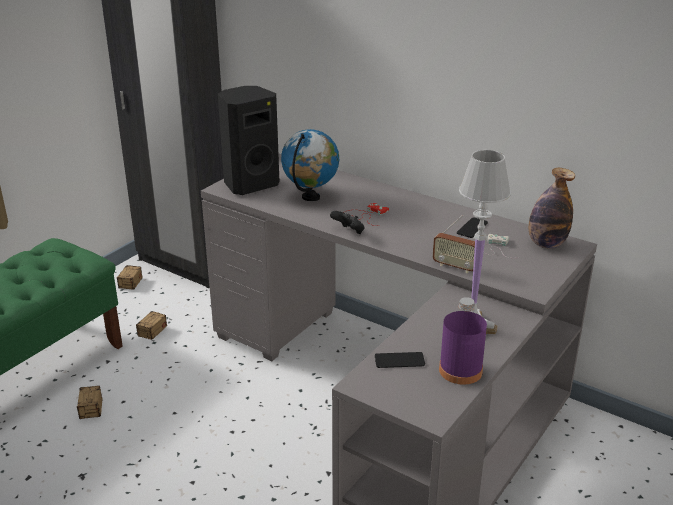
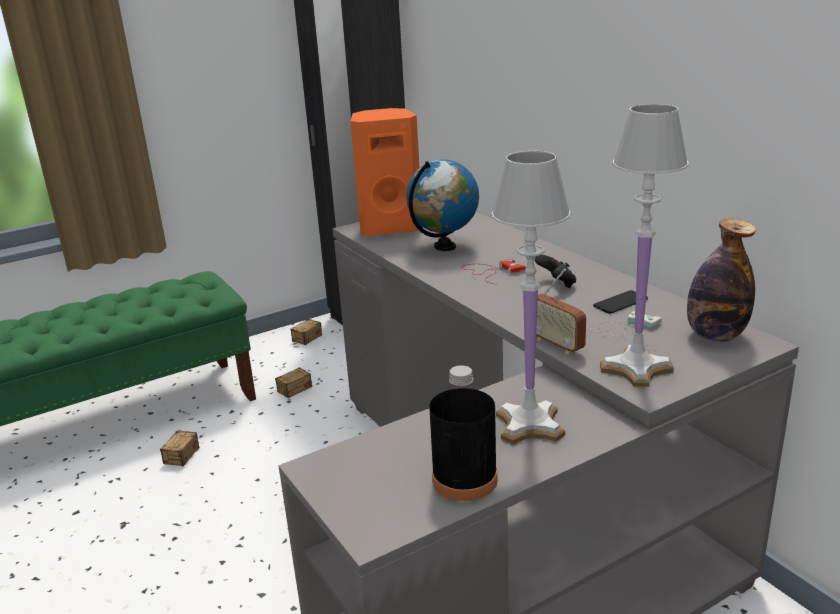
camera: 25 degrees right, 5 degrees down
black speaker [218,86,280,195] -> orange speaker [351,108,423,236]
black game controller [330,211,365,234] -> black game controller moved to [535,255,576,288]
phone [375,352,425,368] -> none
purple bottle [439,297,487,385] -> black bottle [429,365,498,501]
none -> white table lamp [600,104,689,387]

